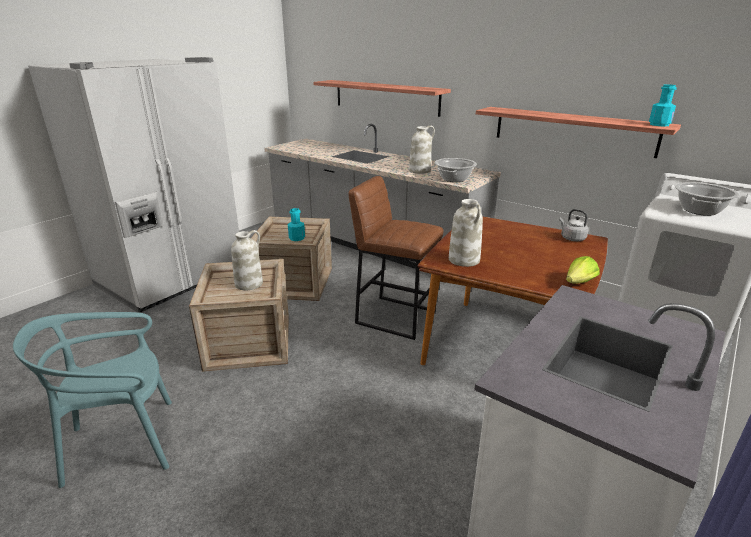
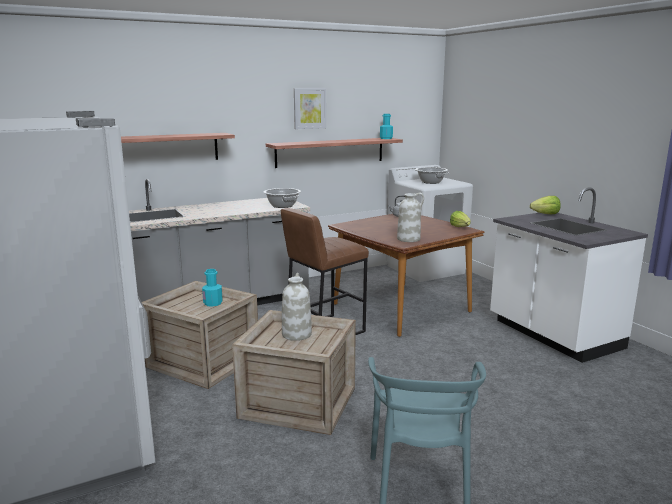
camera: 65 degrees left, 10 degrees down
white vase [409,125,435,174] -> none
none -> picture [294,88,326,129]
none -> lettuce [530,196,561,214]

